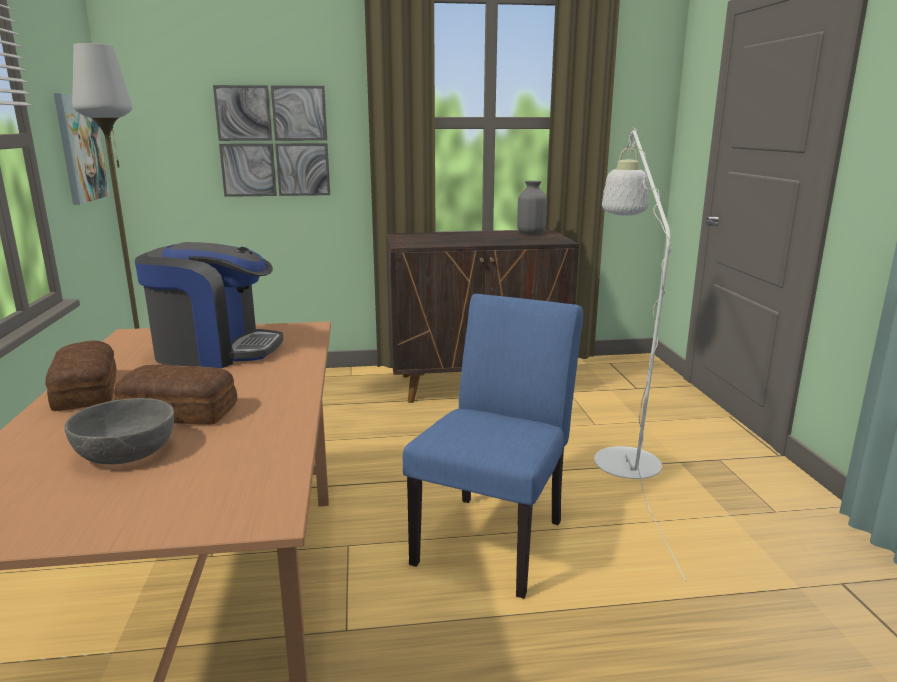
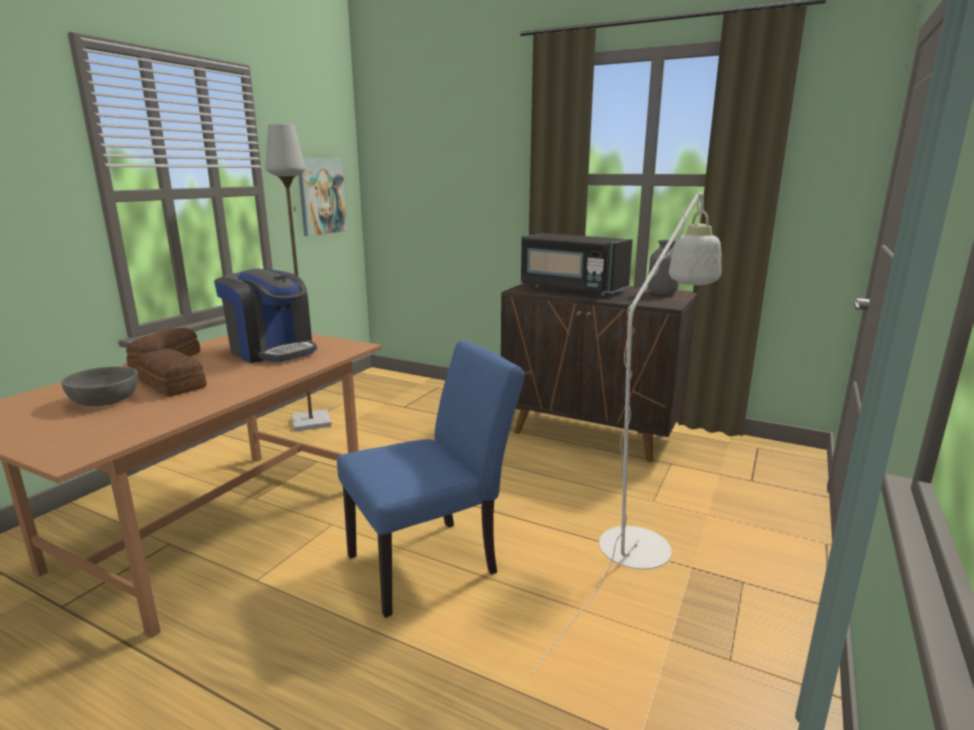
camera: 35 degrees right, 0 degrees up
picture [213,85,330,197] -> none
none -> black microwave [521,233,633,296]

